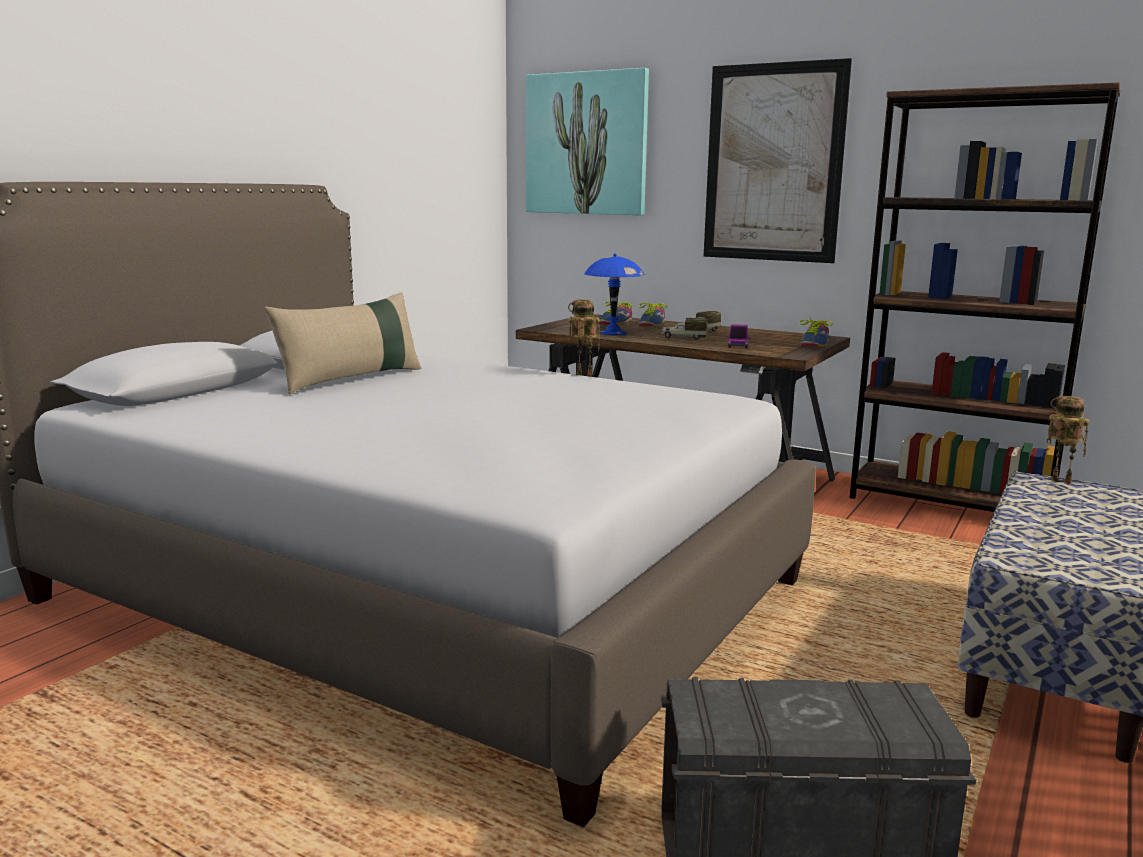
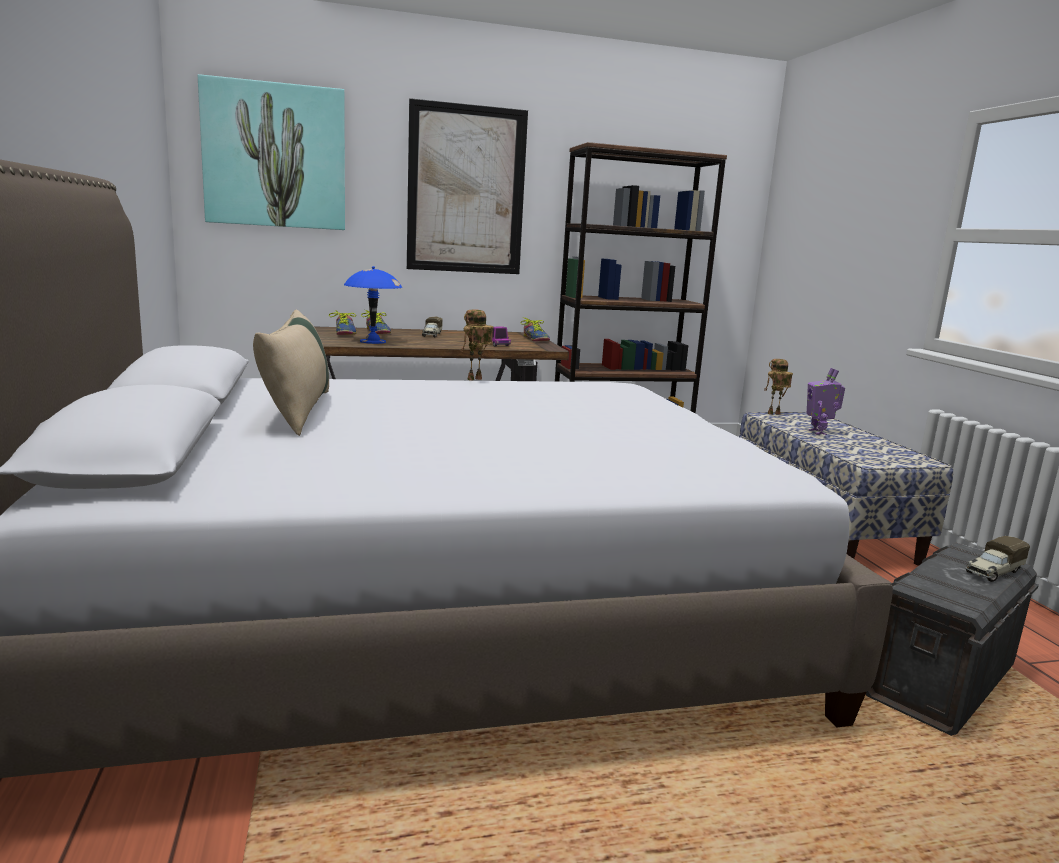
camera: 45 degrees left, 0 degrees up
toy truck [661,318,708,340] -> toy truck moved to [965,536,1030,582]
none -> toy robot [807,368,845,435]

